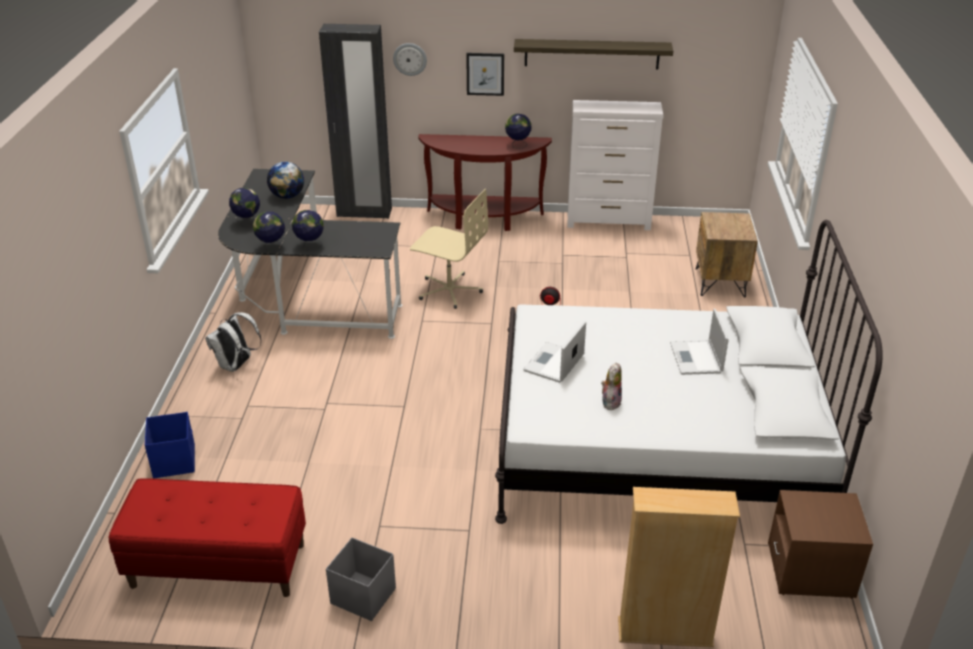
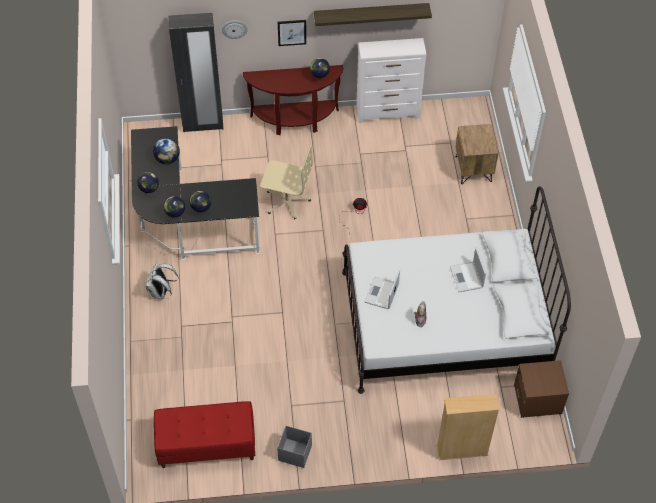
camera: 10 degrees left, 20 degrees up
blue storage box [145,412,195,478] -> none

